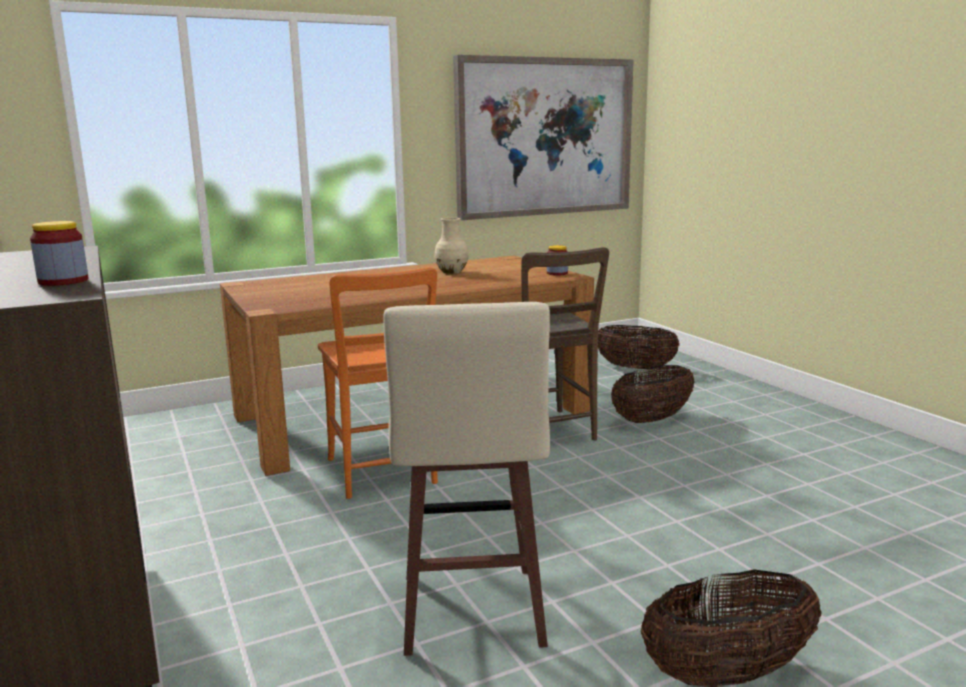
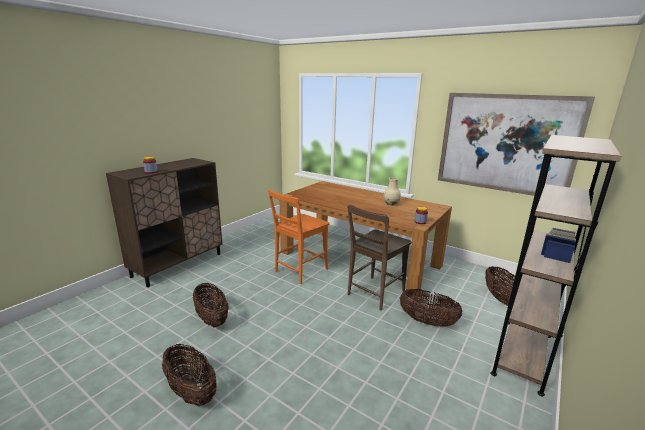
camera: 60 degrees right, 5 degrees up
beige stool [383,302,550,656] -> basket [193,283,229,328]
none -> brown bookcase [490,135,621,396]

